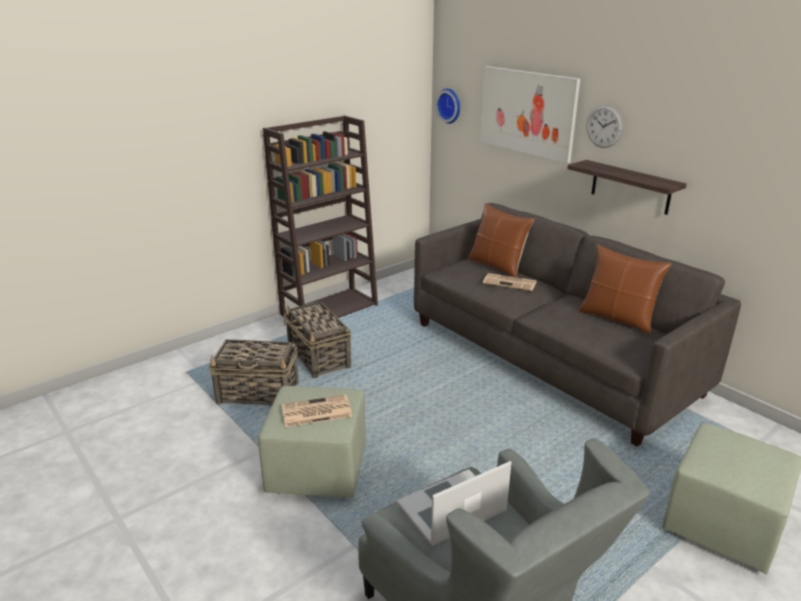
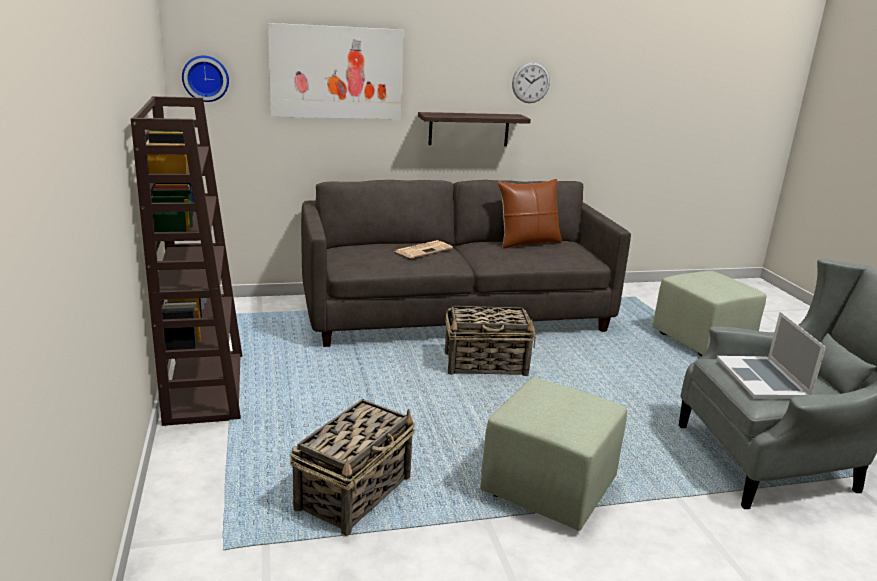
camera: 65 degrees left, 5 degrees down
newspaper [282,394,352,427] -> none
basket [284,301,351,378] -> basket moved to [445,306,536,376]
brown pillow [468,203,534,277] -> none
wall clock [586,105,623,148] -> wall clock moved to [512,62,550,103]

